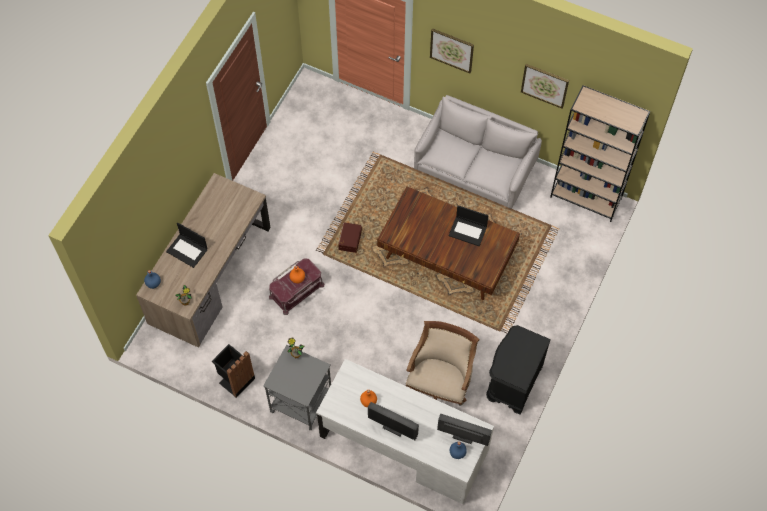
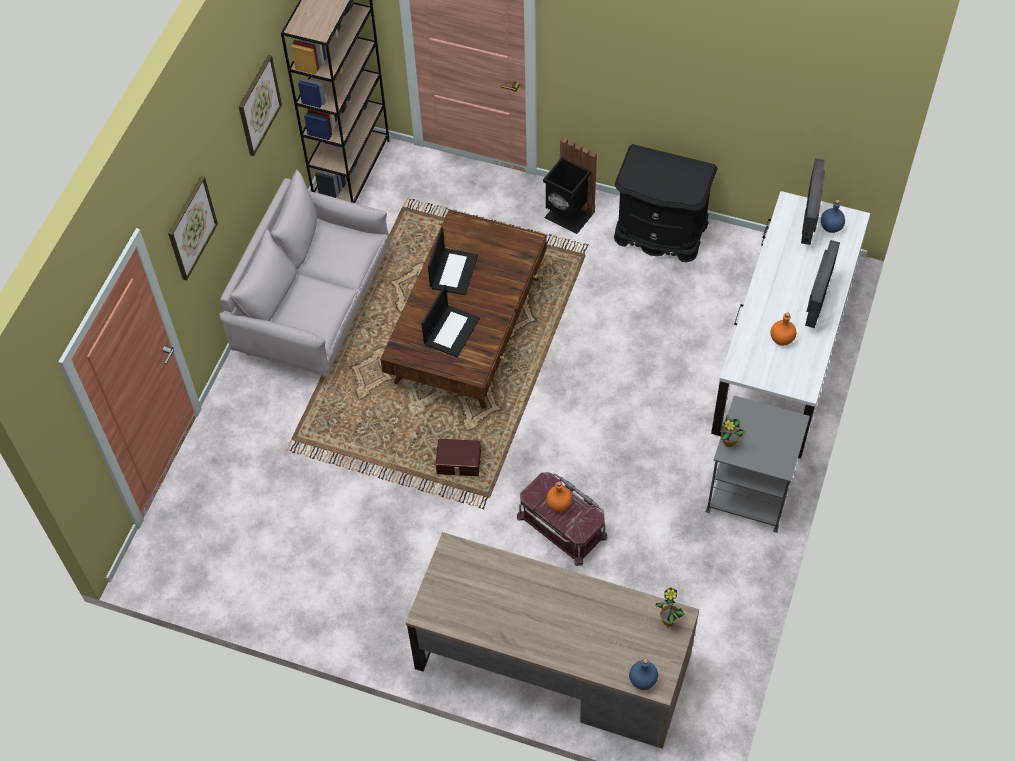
camera: 95 degrees left, 5 degrees down
laptop [166,222,208,268] -> laptop moved to [421,285,480,357]
black trash can [212,344,255,398] -> black trash can moved to [543,137,597,234]
office chair [406,321,480,406] -> none

